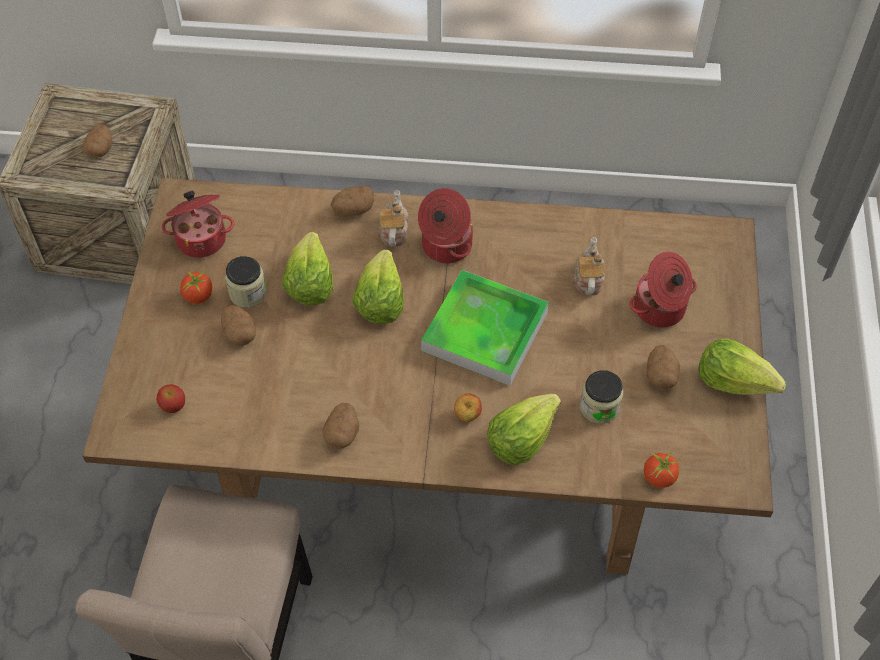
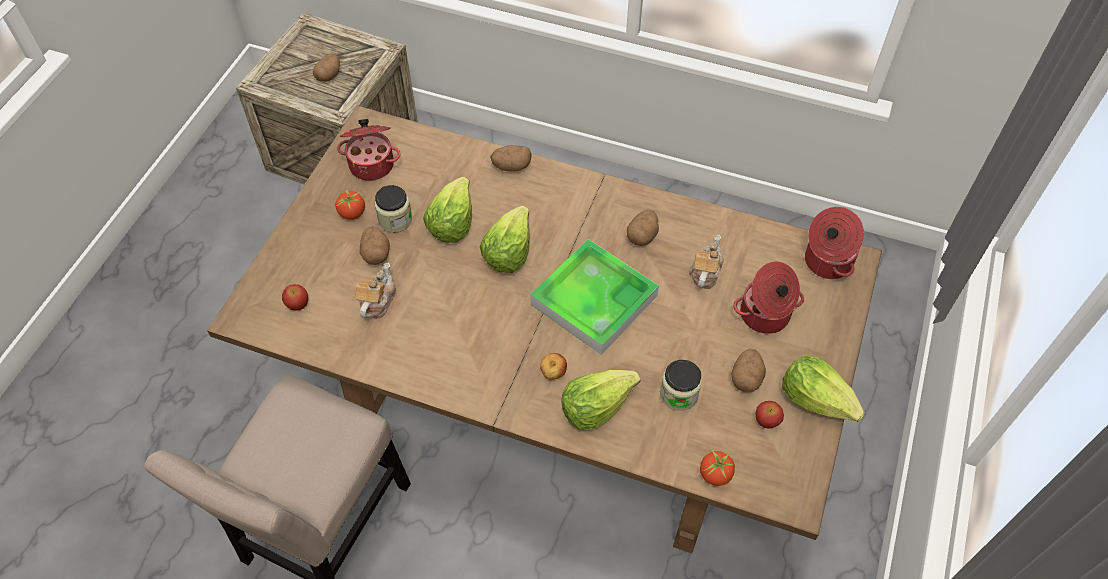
camera: 15 degrees right, 0 degrees up
potato [323,403,359,449] -> potato moved to [627,209,659,246]
teapot [377,190,409,247] -> teapot moved to [356,263,396,318]
cooking pot [418,188,473,264] -> cooking pot moved to [805,207,864,279]
none -> apple [755,401,784,429]

